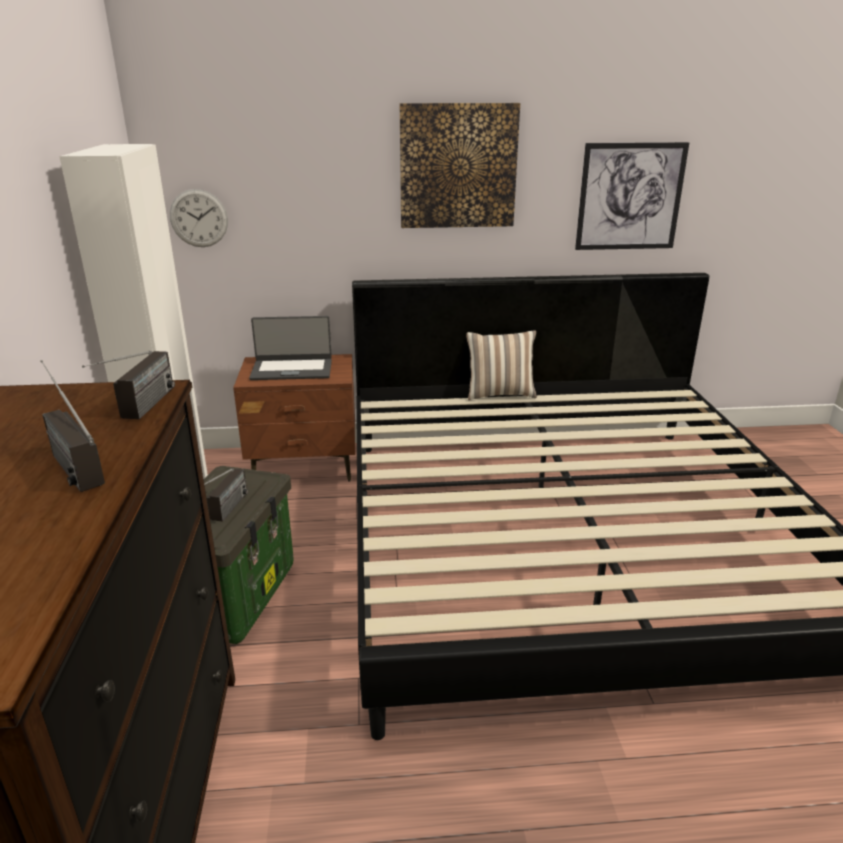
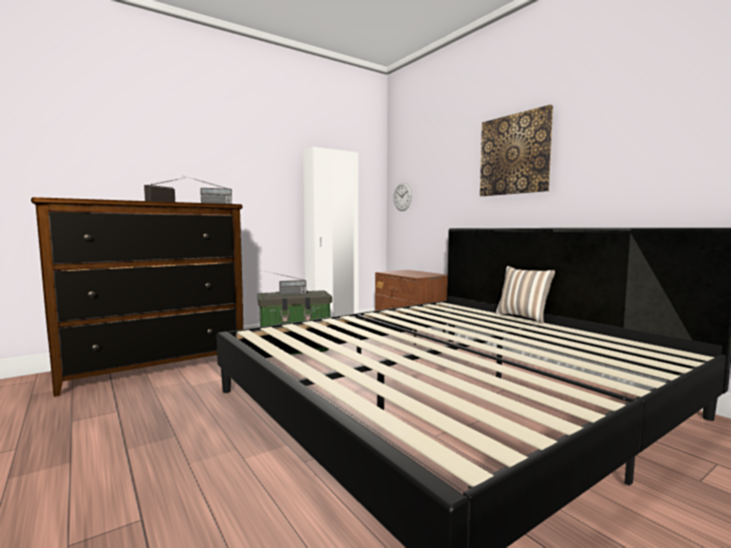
camera: 60 degrees right, 20 degrees down
laptop [249,316,332,380] -> none
picture [575,142,689,250] -> none

